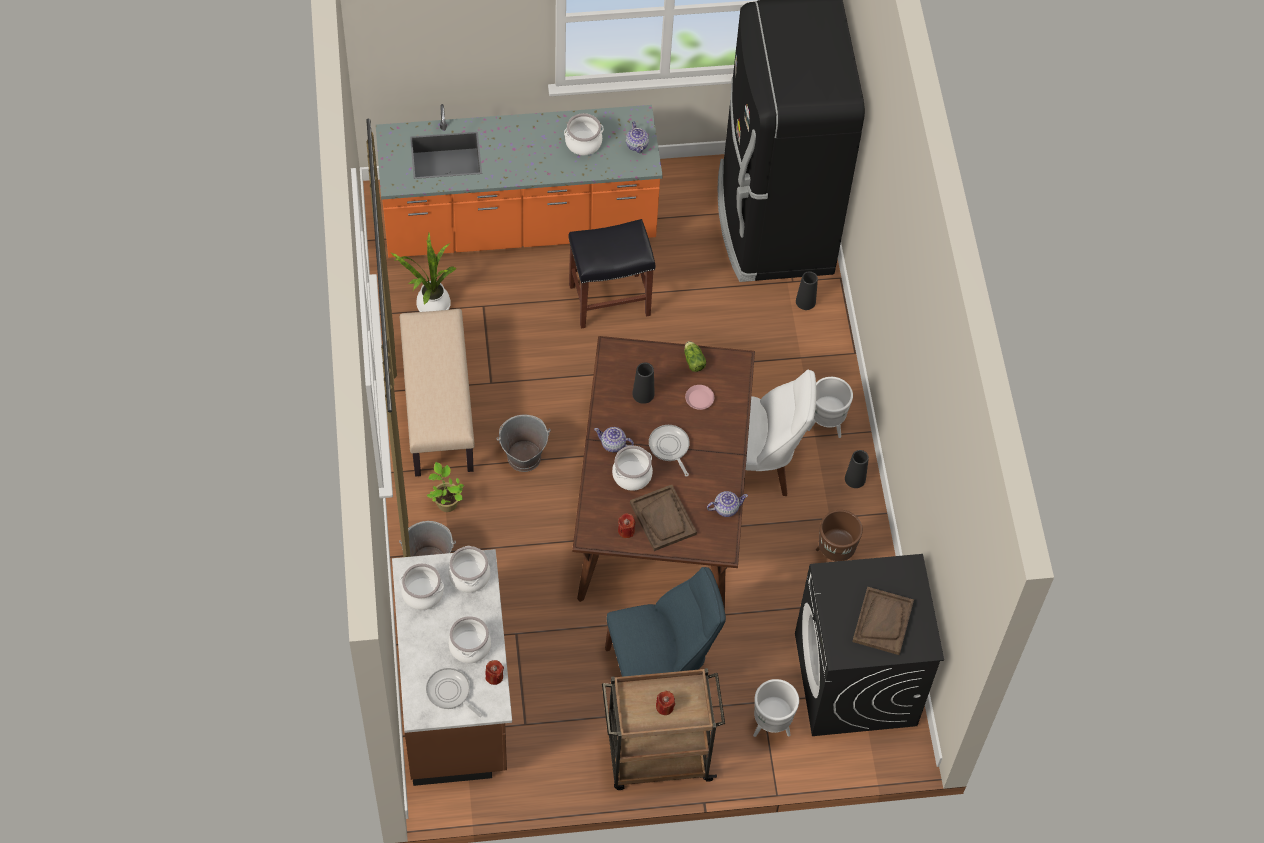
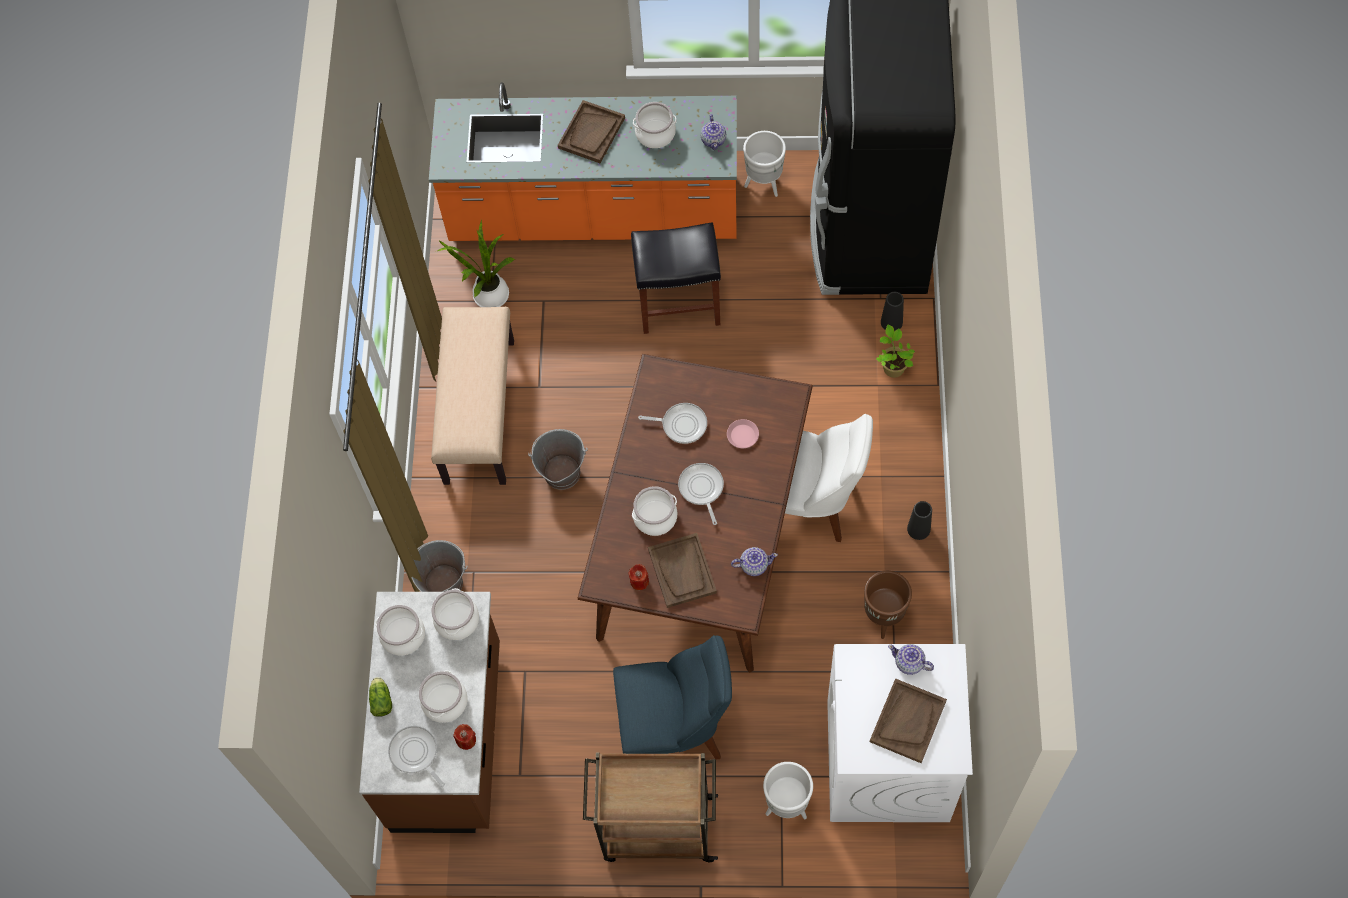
camera: 15 degrees right, 5 degrees up
potted plant [427,462,464,512] -> potted plant moved to [876,324,915,378]
teapot [594,427,634,452] -> teapot moved to [888,644,934,675]
black vase [632,362,654,404] -> frying pan [638,403,707,444]
red candle [656,691,675,715] -> none
lettuce [684,341,706,372] -> lettuce moved to [369,677,392,717]
black washing machine [795,554,944,736] -> white washing machine [827,644,973,822]
white planter [807,377,853,438] -> white planter moved to [743,131,786,197]
none -> brown tray [558,100,625,163]

